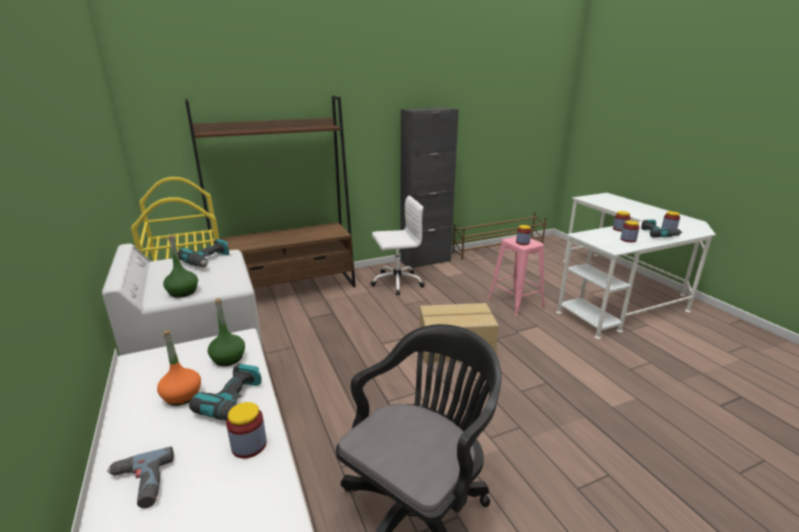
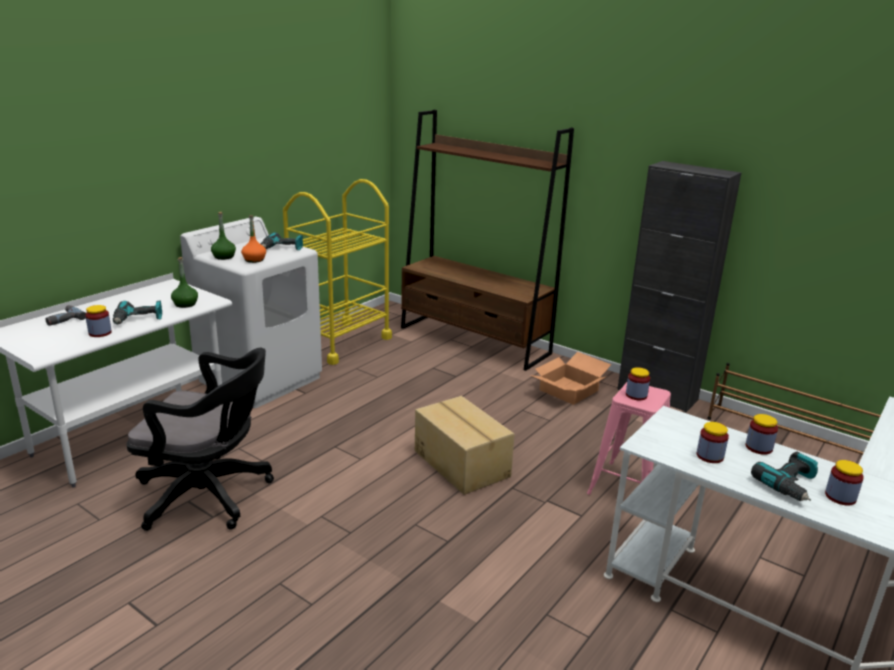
camera: 60 degrees right, 0 degrees up
orange bottle [157,330,201,406] -> orange bottle moved to [241,215,266,263]
white office chair [371,195,425,295] -> cardboard box [530,352,611,405]

